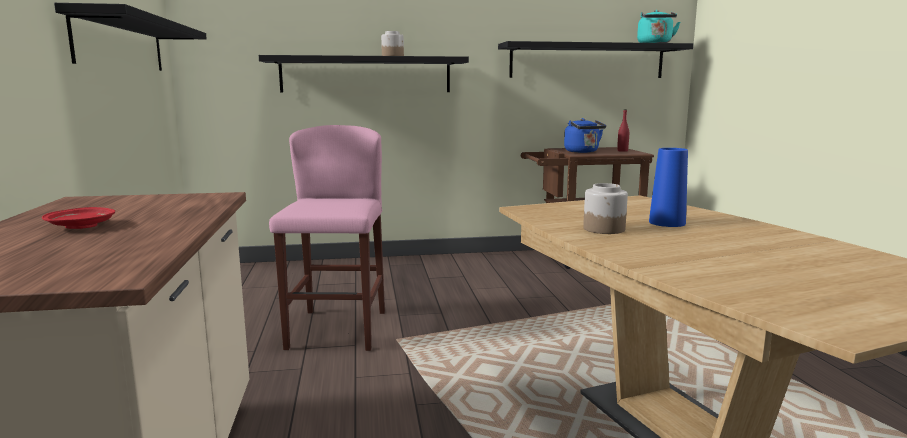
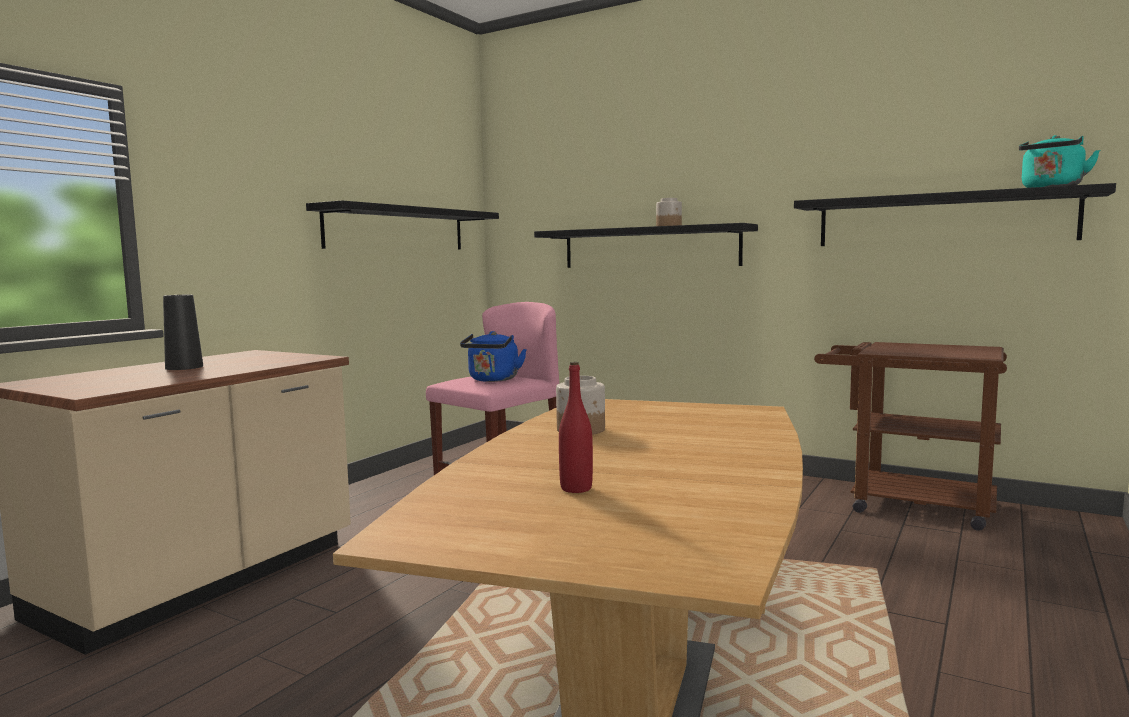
camera: 40 degrees right, 5 degrees down
red plate [42,207,115,229] -> black vase [163,295,203,370]
blue kettle [564,118,606,153] -> blue kettle moved to [460,331,527,382]
red bottle [617,109,629,152] -> red bottle moved to [559,362,593,493]
blue vase [649,148,688,227] -> none

